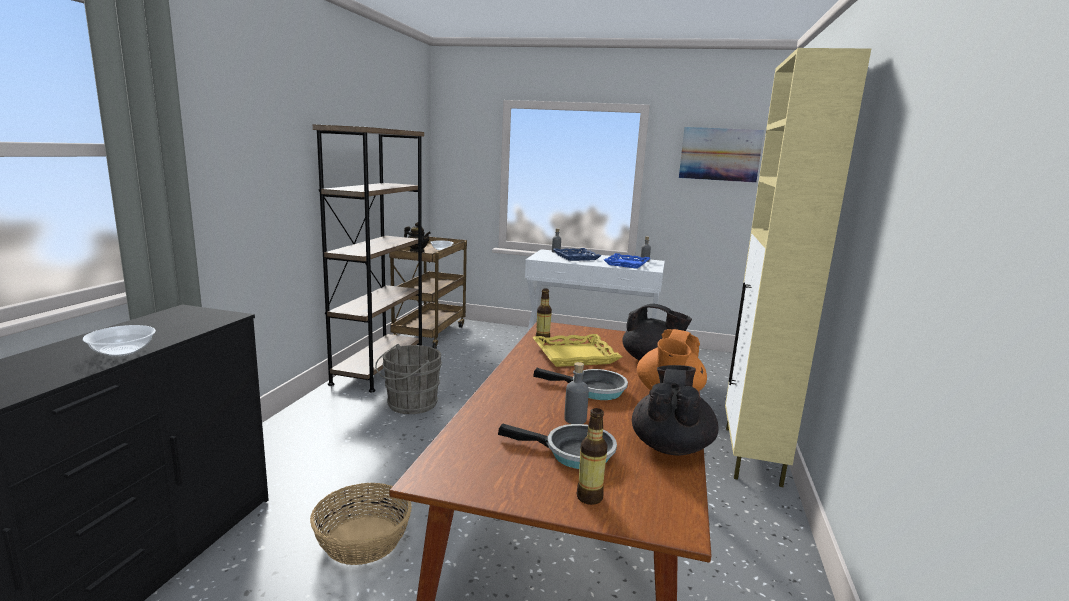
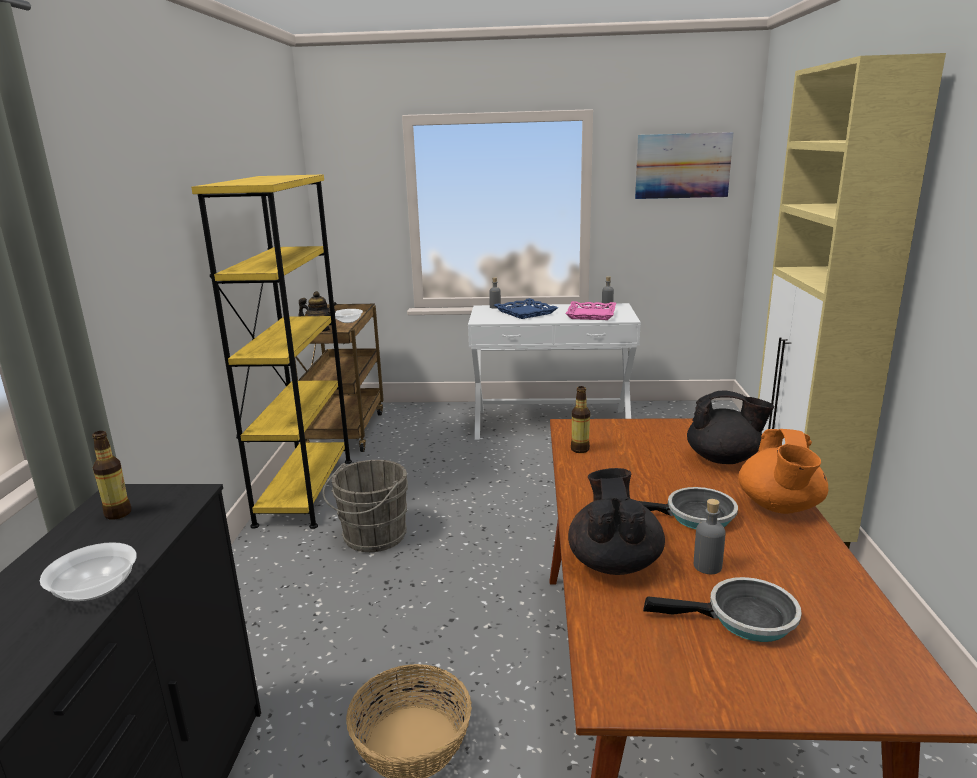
camera: 10 degrees left, 5 degrees up
brown bookcase [313,124,424,392] -> yellow bookcase [191,174,352,529]
yellow tray [532,334,622,367] -> none
bottle [577,408,607,505] -> bottle moved to [92,431,131,519]
blue tray [604,253,650,269] -> pink tray [566,301,616,320]
black teapot [632,365,718,455] -> black teapot moved to [568,468,665,575]

